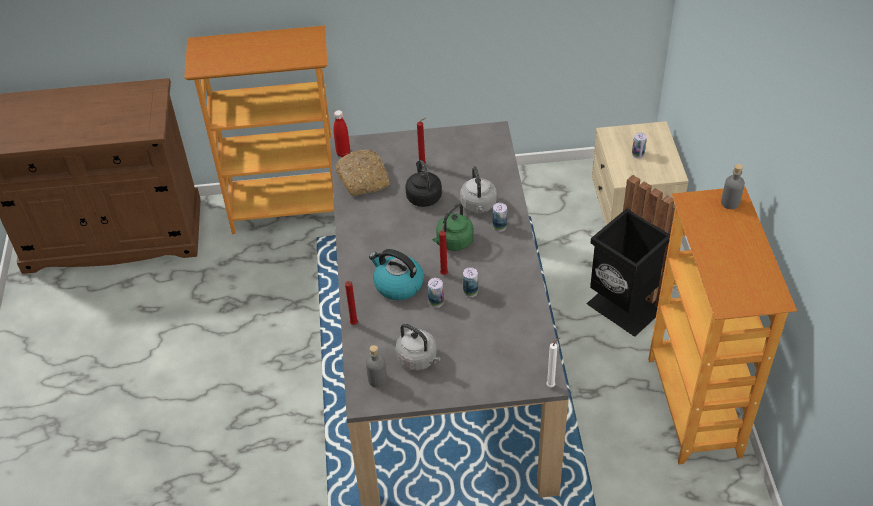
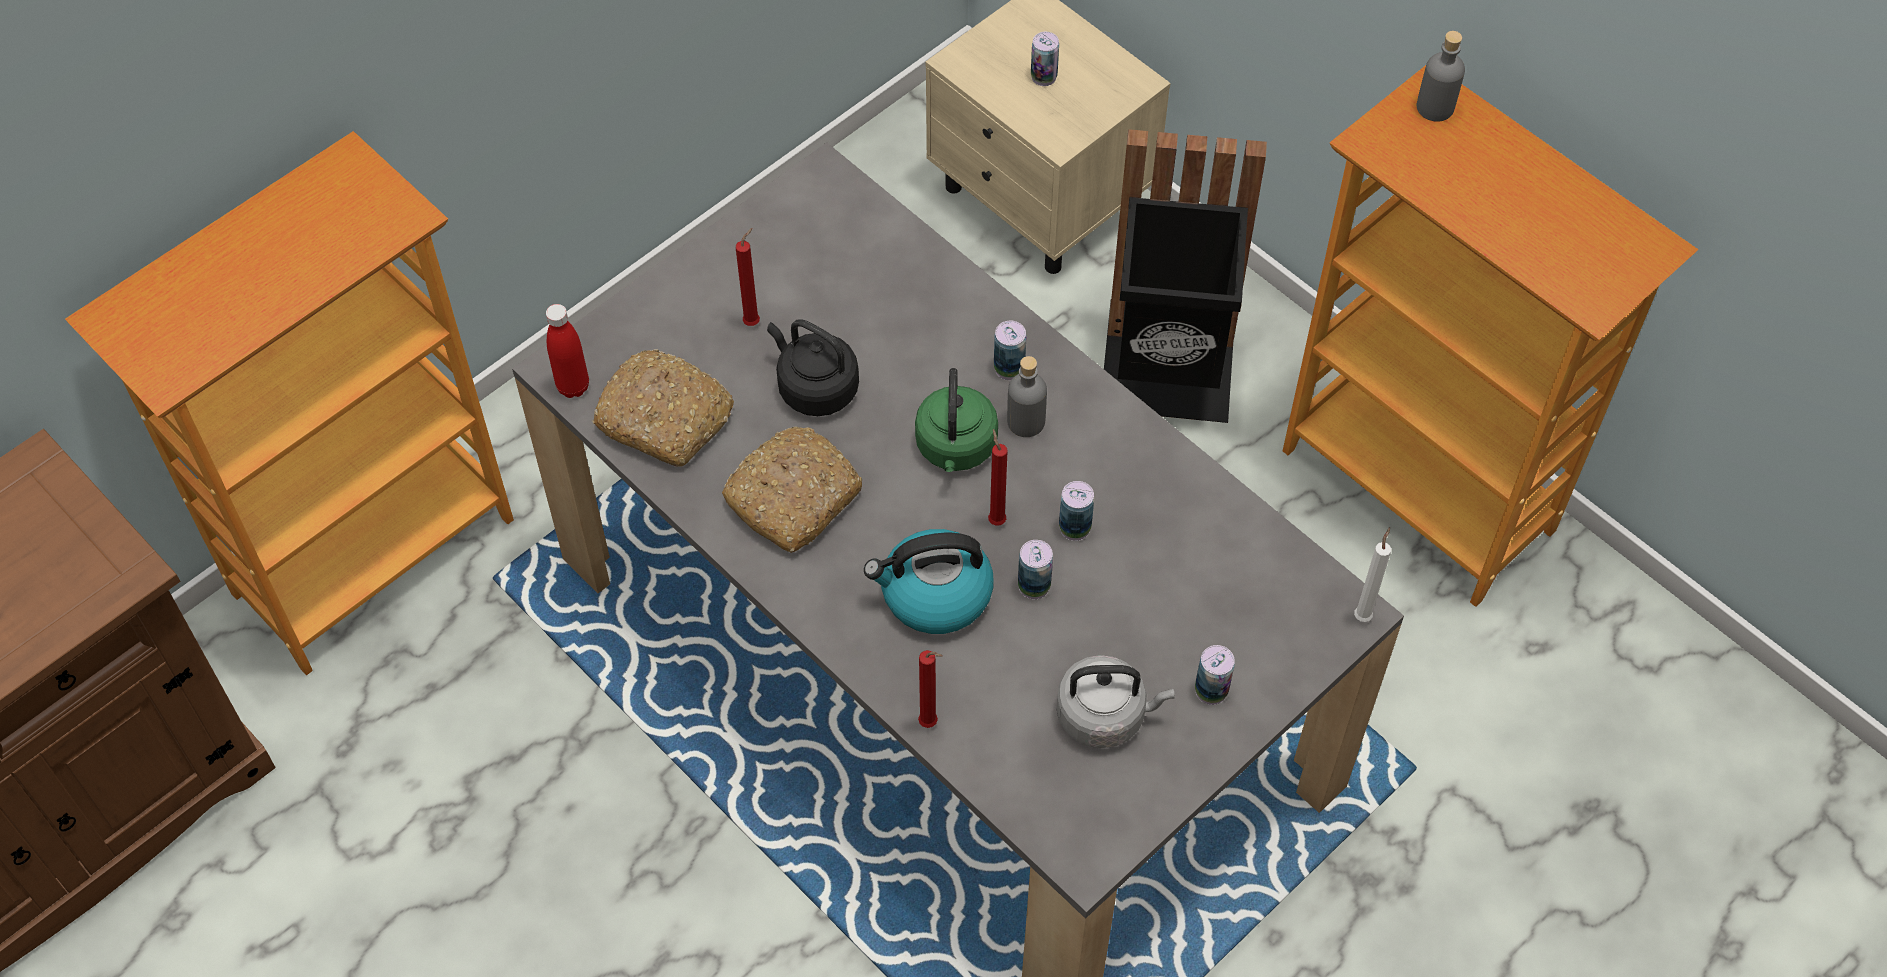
camera: 40 degrees left, 10 degrees up
grey bottle [366,345,387,388] -> grey bottle moved to [1007,356,1047,437]
grey kettle [460,167,497,213] -> none
none -> bread [722,426,862,553]
none -> can [1195,645,1235,705]

